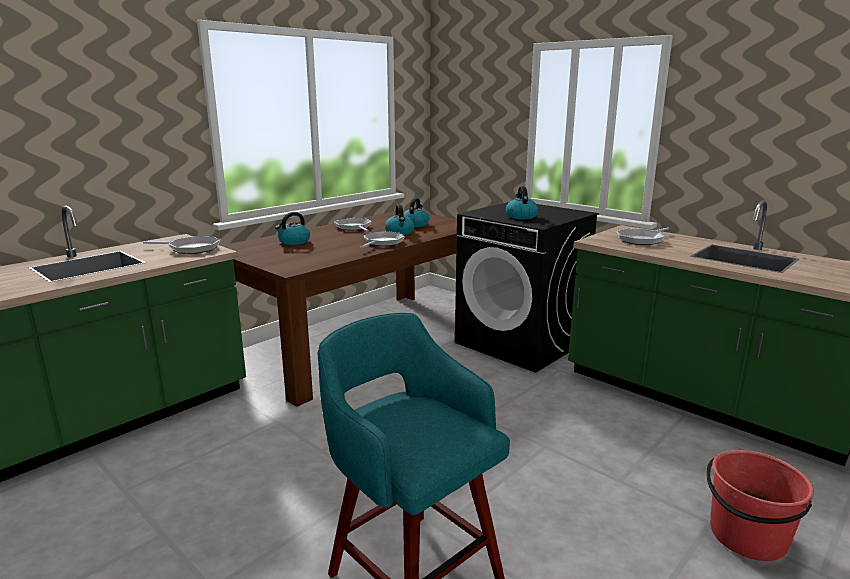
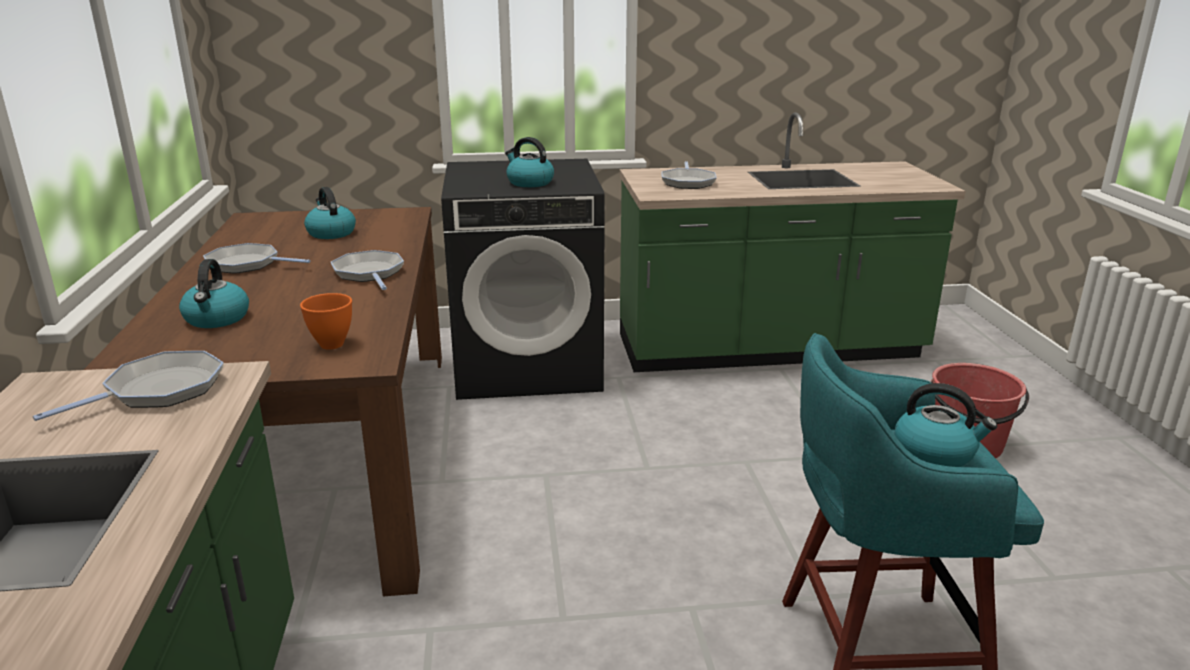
camera: 50 degrees left, 5 degrees up
kettle [385,204,415,235] -> kettle moved to [895,383,997,467]
none -> orange bowl [300,293,352,350]

